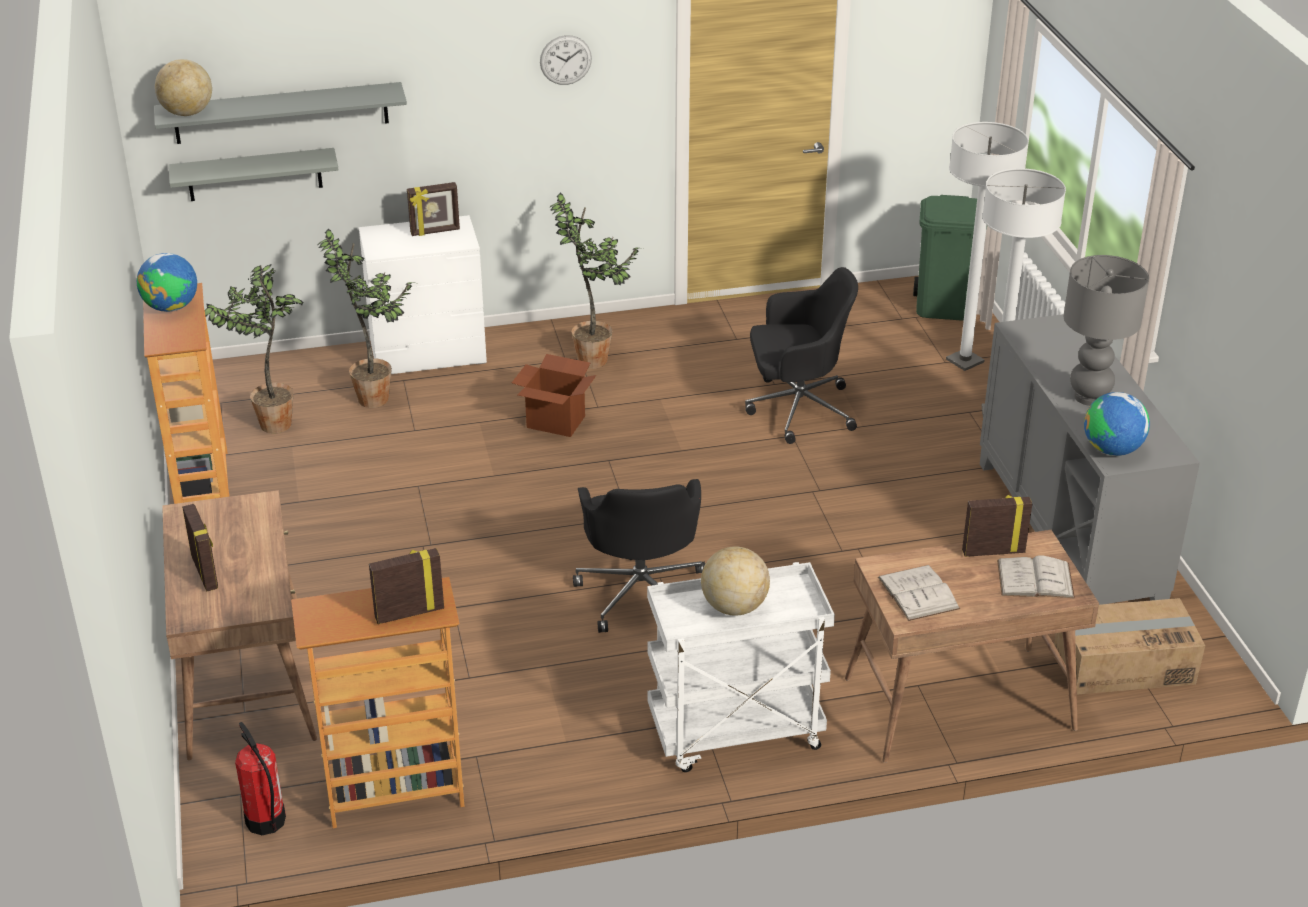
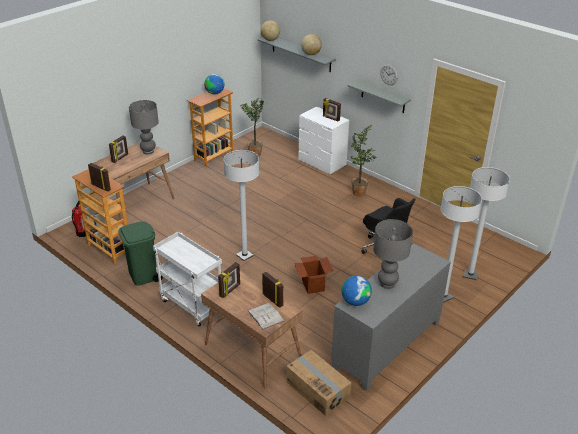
camera: 55 degrees right, 0 degrees up
grey shelf [169,148,338,201] -> grey shelf moved to [348,80,411,113]
potted plant [318,229,414,408] -> none
cardboard box [512,354,596,437] -> cardboard box moved to [294,256,334,294]
black office chair [573,479,705,633] -> white floor lamp [224,150,259,261]
globe [701,546,770,616] -> globe moved to [301,34,322,55]
white book [878,565,960,621] -> picture frame [218,262,240,298]
green trash can [913,195,987,321] -> green trash can moved to [118,221,163,286]
none -> grey table lamp [129,100,159,154]

